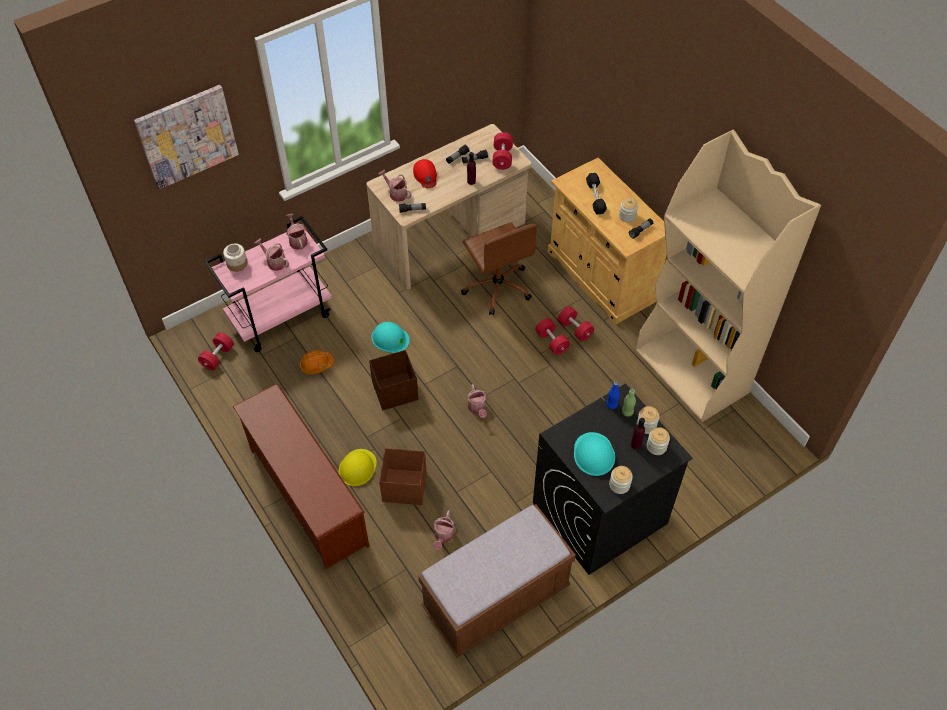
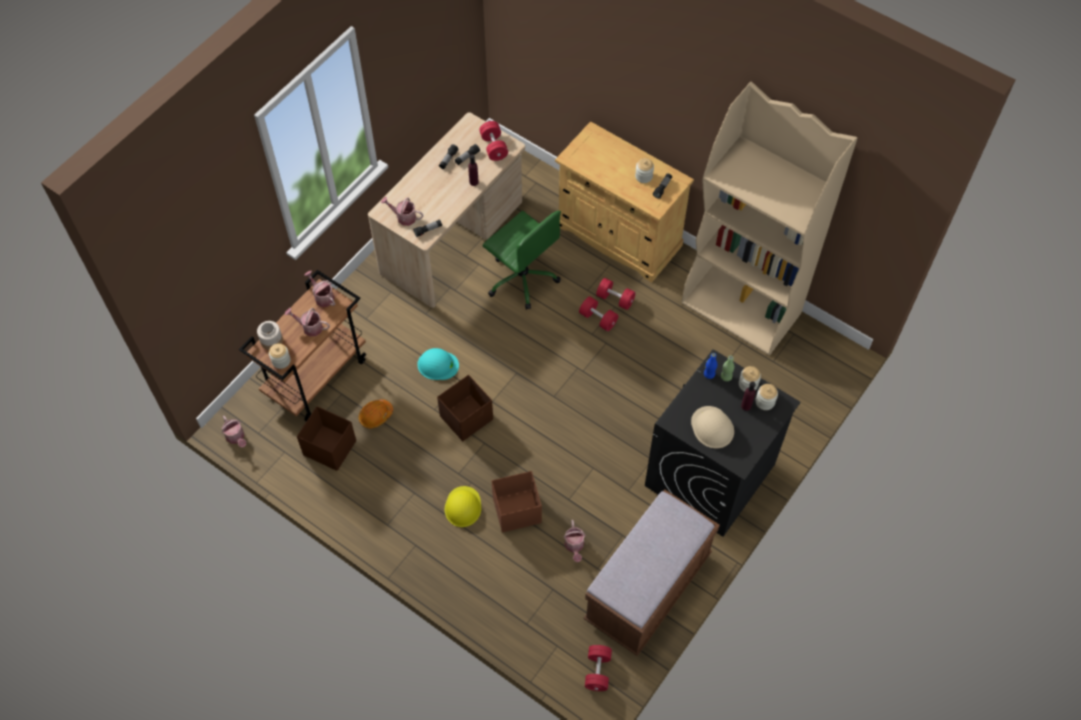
camera: 20 degrees left, 5 degrees up
picture [134,85,239,190] -> none
red dumbbell [198,332,234,370] -> red dumbbell moved to [585,645,612,691]
pink cart [204,216,332,352] -> brown cart [239,270,366,421]
brown shoe rack [233,383,370,569] -> none
red cap [413,159,437,188] -> none
brown office chair [461,222,537,315] -> green office chair [483,211,561,310]
watering can [467,384,487,418] -> watering can moved to [222,415,246,447]
turquoise hard hat [574,432,615,476] -> beige hard hat [691,406,734,448]
black dumbbell [586,173,607,214] -> none
jar [609,466,633,494] -> jar moved to [269,343,291,369]
none -> brown storage box [297,406,356,471]

